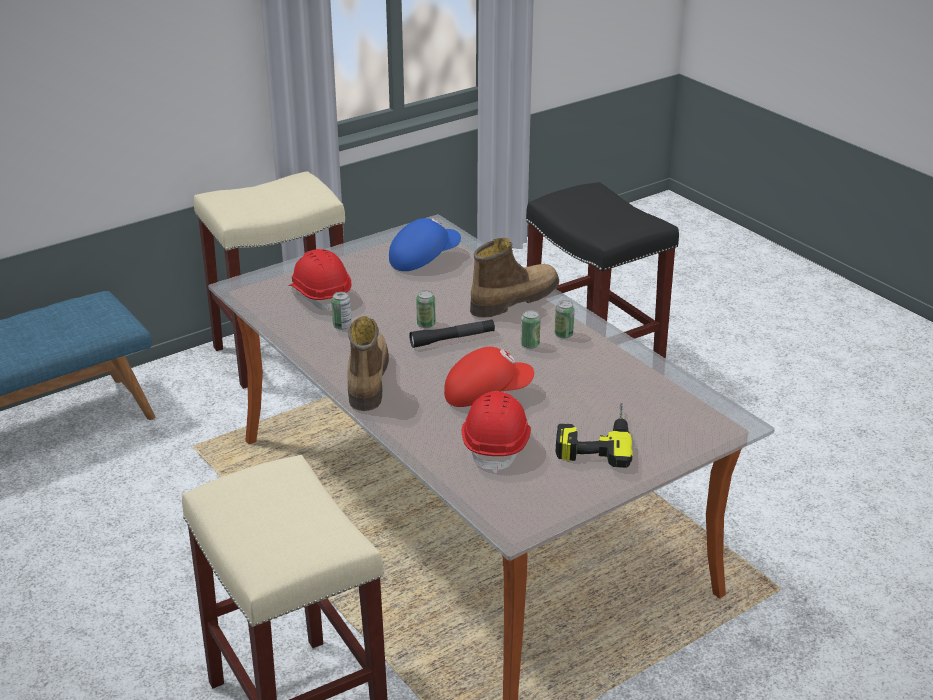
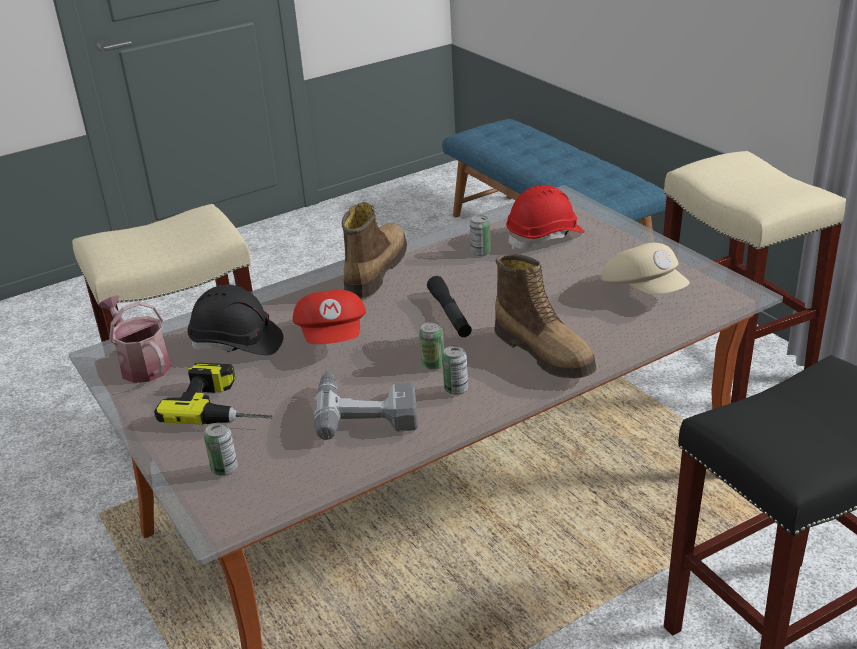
camera: 95 degrees right, 0 degrees up
boot [347,316,389,411] -> boot turned 75 degrees counterclockwise [341,202,407,299]
blue cap [389,218,461,271] -> beige cap [601,243,690,295]
can [416,290,436,328] -> can moved to [204,423,238,476]
red hard hat [462,392,531,473] -> black hard hat [188,285,283,355]
none -> watering can [98,295,171,383]
none -> power drill [314,371,418,440]

